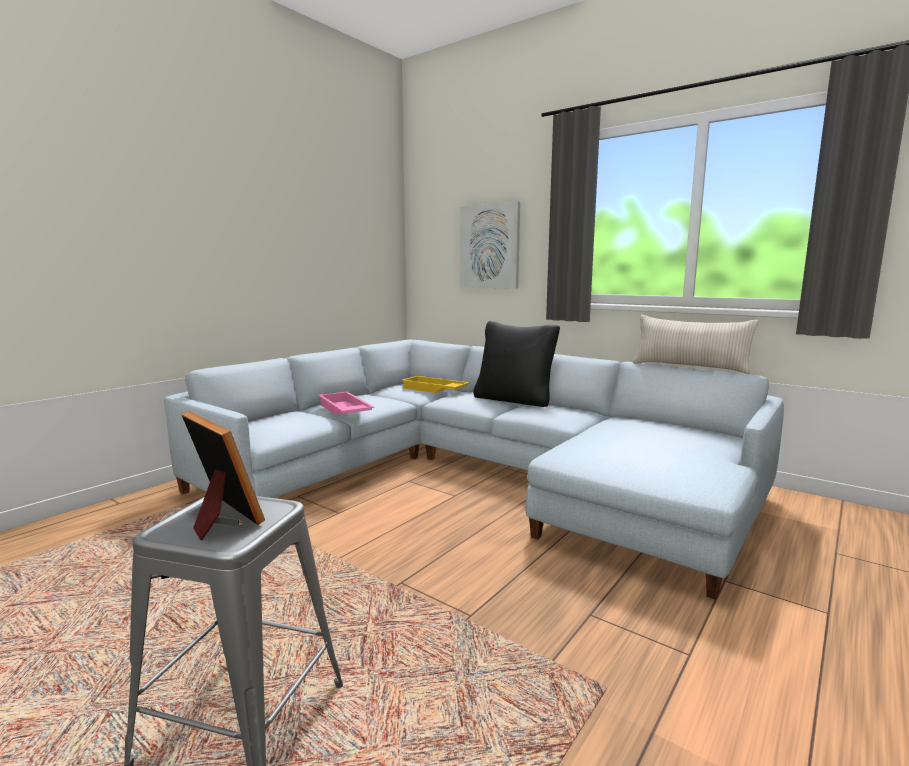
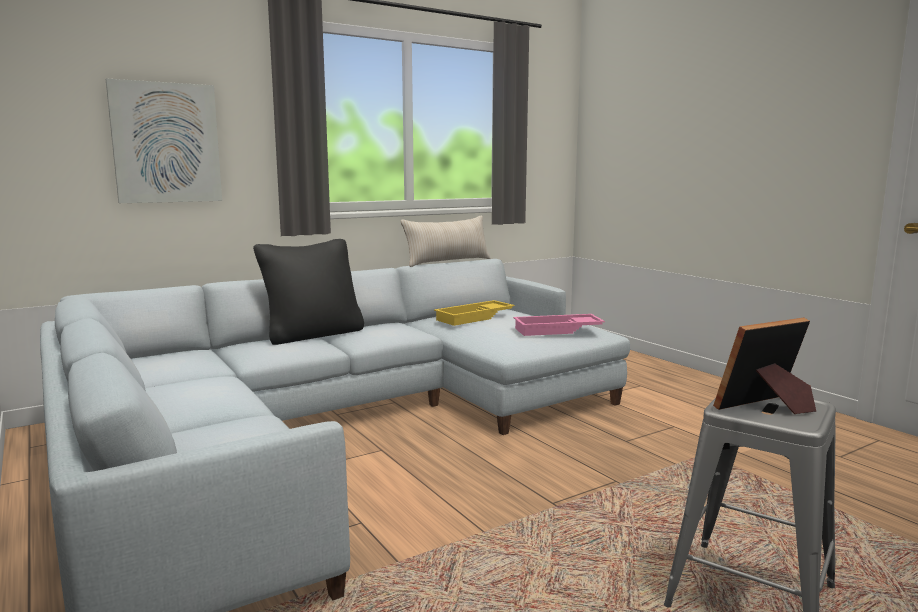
camera: 70 degrees left, 0 degrees up
pink tray [318,392,374,415] -> pink tray moved to [513,314,605,336]
yellow tray [401,376,470,393] -> yellow tray moved to [434,300,515,326]

